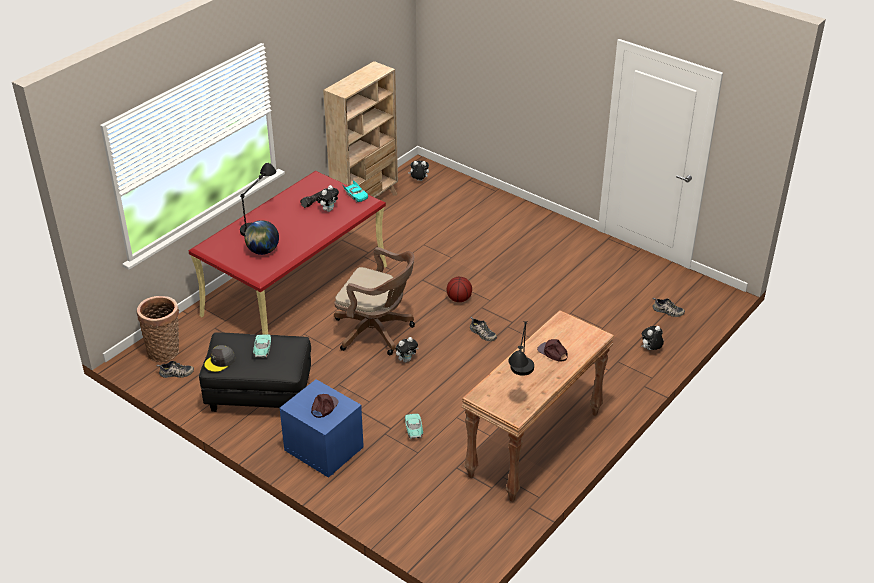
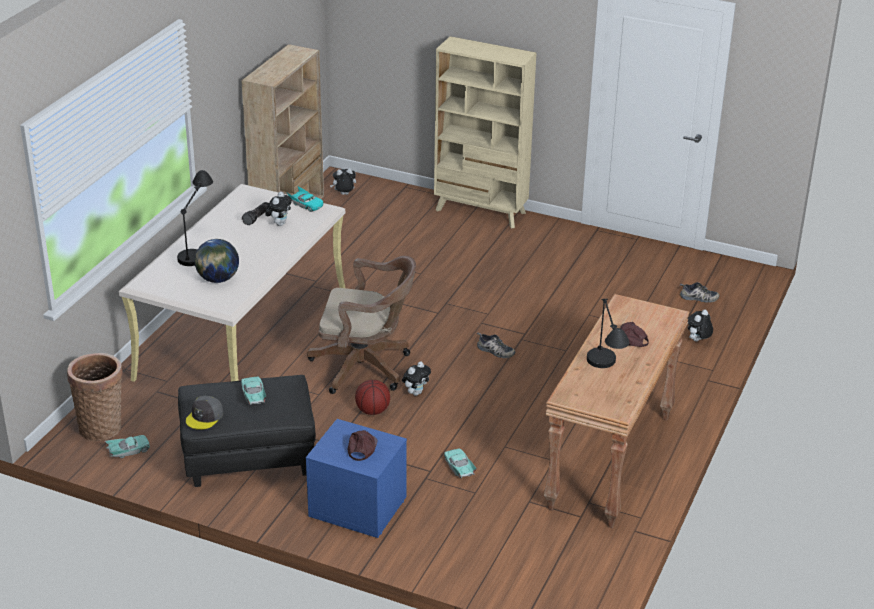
camera: 15 degrees left, 5 degrees down
shoe [157,361,194,378] -> turquoise toy car [105,435,150,458]
red desk [188,171,387,335] -> beige desk [119,184,345,382]
basketball [447,277,472,302] -> basketball moved to [355,380,390,415]
none -> beige bookcase [434,36,537,229]

